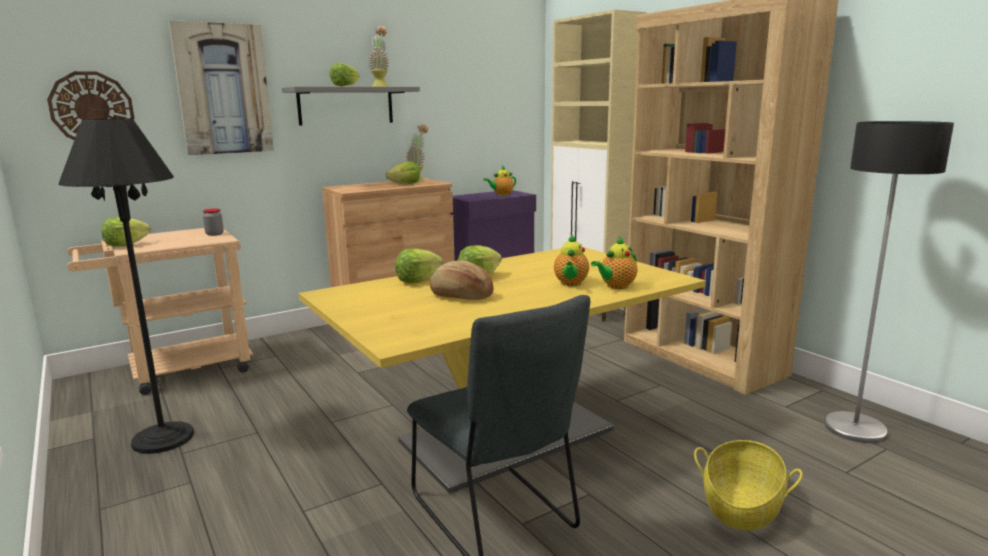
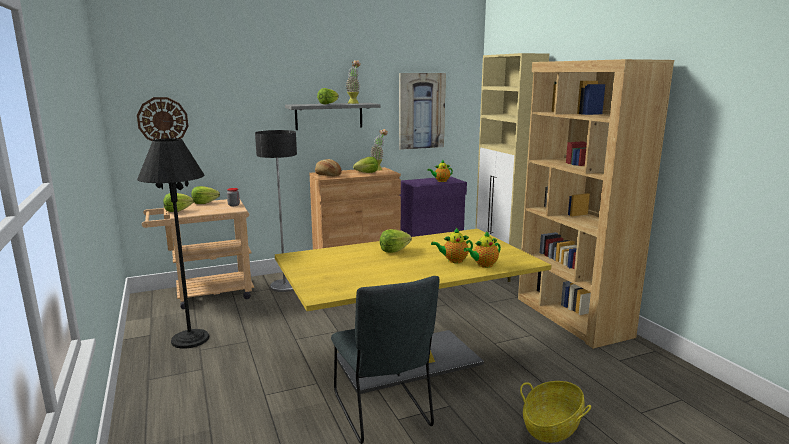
camera: 10 degrees right, 0 degrees up
picture [168,20,274,155] -> picture moved to [399,73,446,150]
lettuce [395,248,443,283] -> lettuce moved to [191,186,220,204]
bread [430,260,494,300] -> bread moved to [315,159,342,176]
teapot [554,235,589,286] -> teapot turned 60 degrees clockwise [431,228,473,263]
floor lamp [824,121,954,443] -> floor lamp moved to [255,130,297,292]

